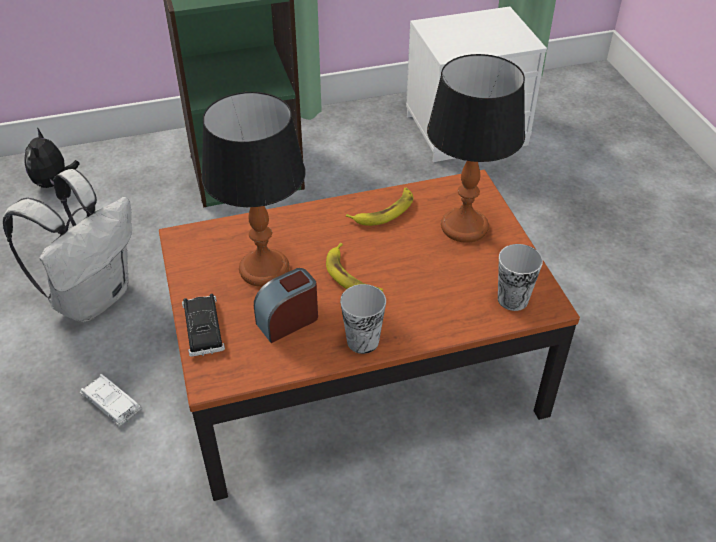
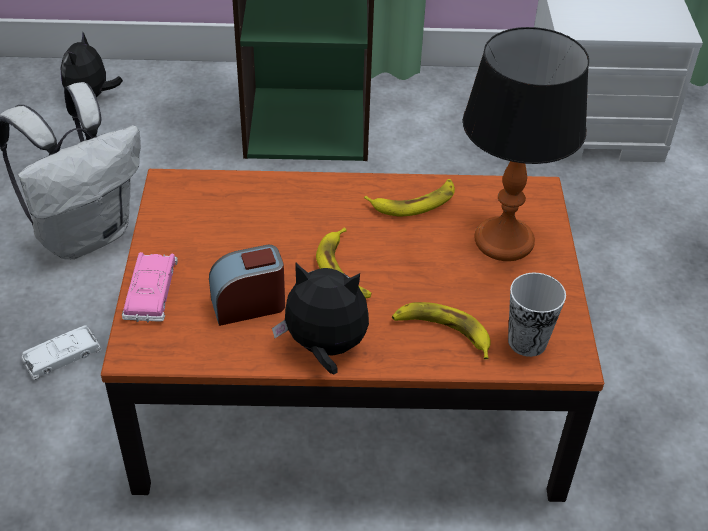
camera: 15 degrees right, 0 degrees up
white toy car [80,374,141,427] -> white toy car turned 90 degrees clockwise [21,325,101,380]
black toy car [182,294,225,357] -> pink toy car [122,252,178,323]
table lamp [201,92,306,287] -> none
cup [340,284,386,354] -> plush toy [272,263,369,374]
none -> banana [392,302,491,360]

